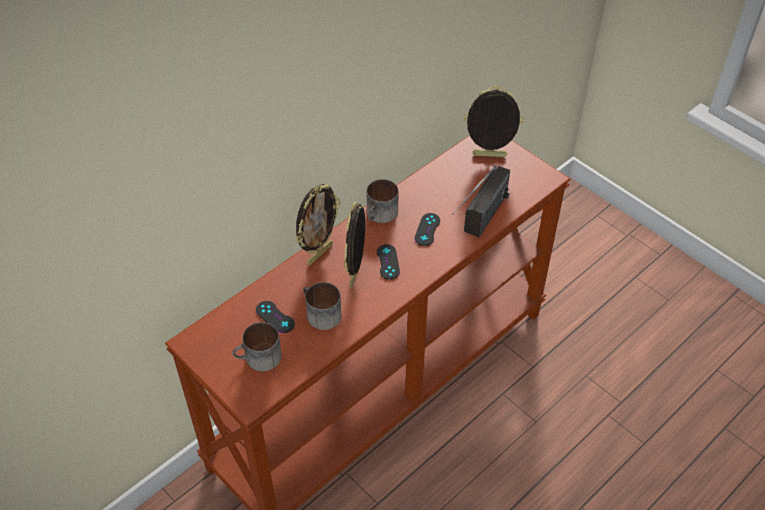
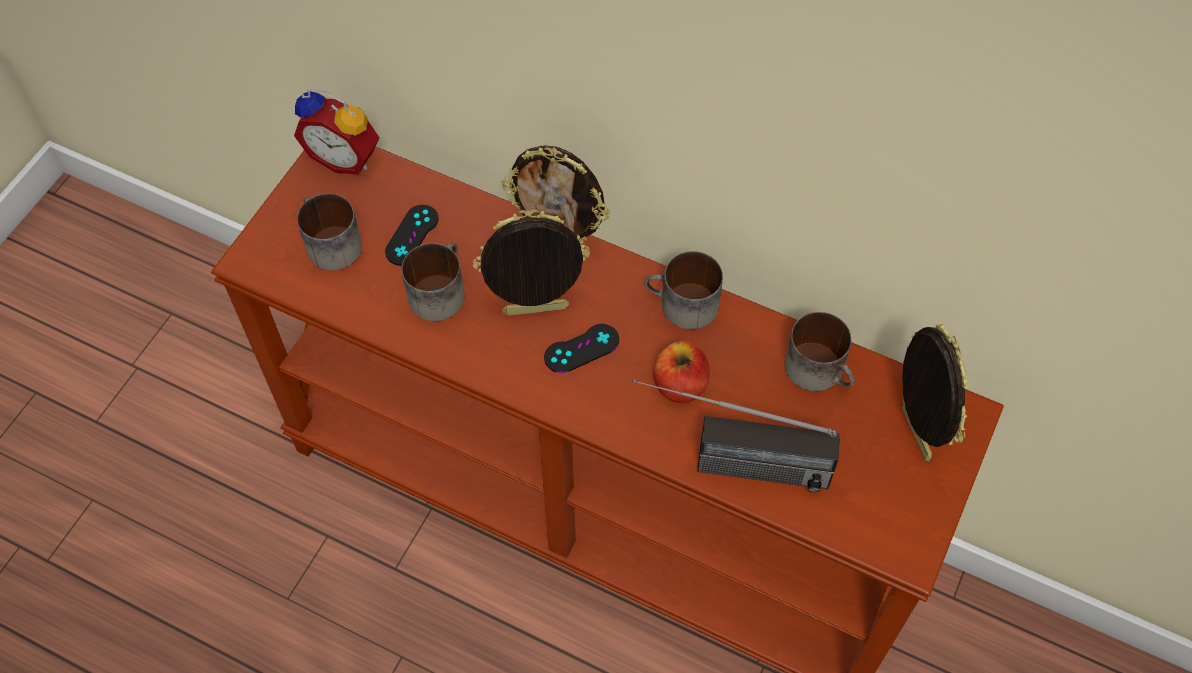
camera: 70 degrees right, 10 degrees up
black game controller [415,213,440,246] -> apple [653,341,710,403]
none -> alarm clock [294,89,379,175]
none -> mug [784,312,855,391]

